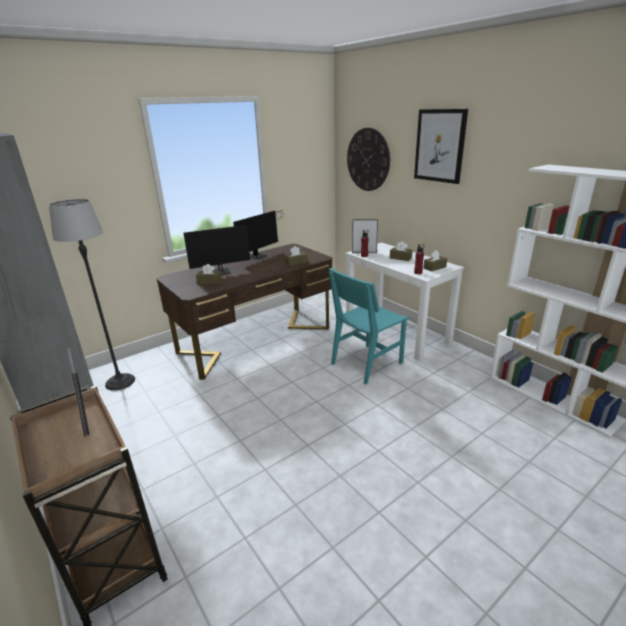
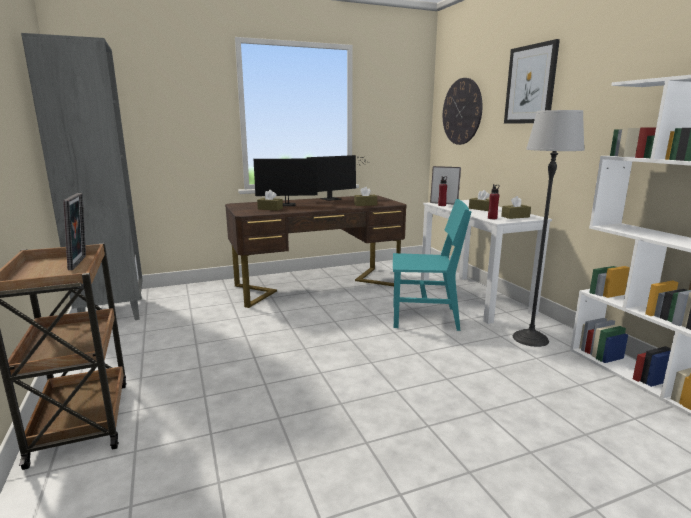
camera: 15 degrees right, 10 degrees down
floor lamp [49,199,135,391] -> floor lamp moved to [513,110,585,347]
turquoise chair [329,268,409,385] -> turquoise chair turned 150 degrees counterclockwise [393,199,471,331]

